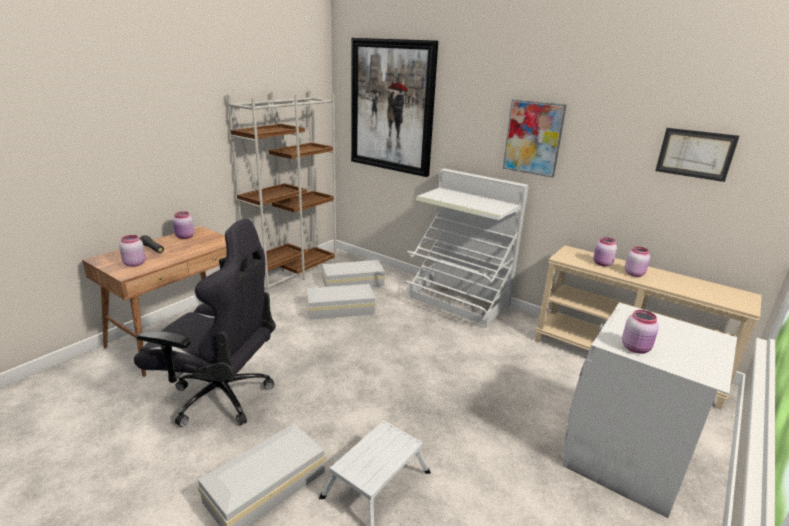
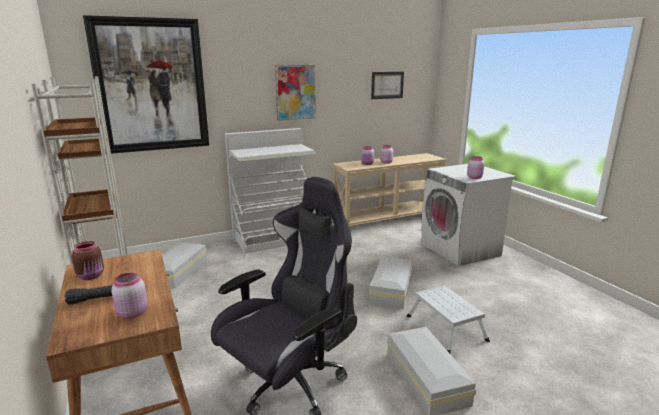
camera: 60 degrees left, 5 degrees down
pink jar [173,211,194,239] -> brown jar [72,241,104,280]
white storage box [306,284,376,320] -> white storage box moved to [369,256,413,309]

